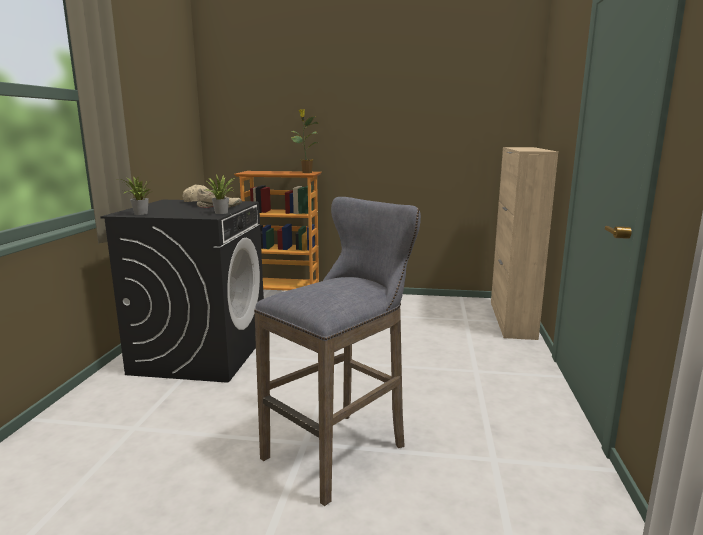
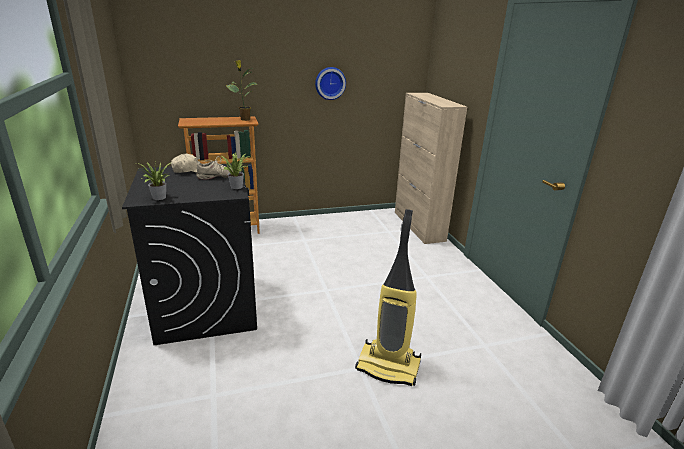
camera: 25 degrees left, 10 degrees up
grey stool [254,197,421,506] -> vacuum cleaner [355,209,421,386]
none -> wall clock [315,67,346,100]

